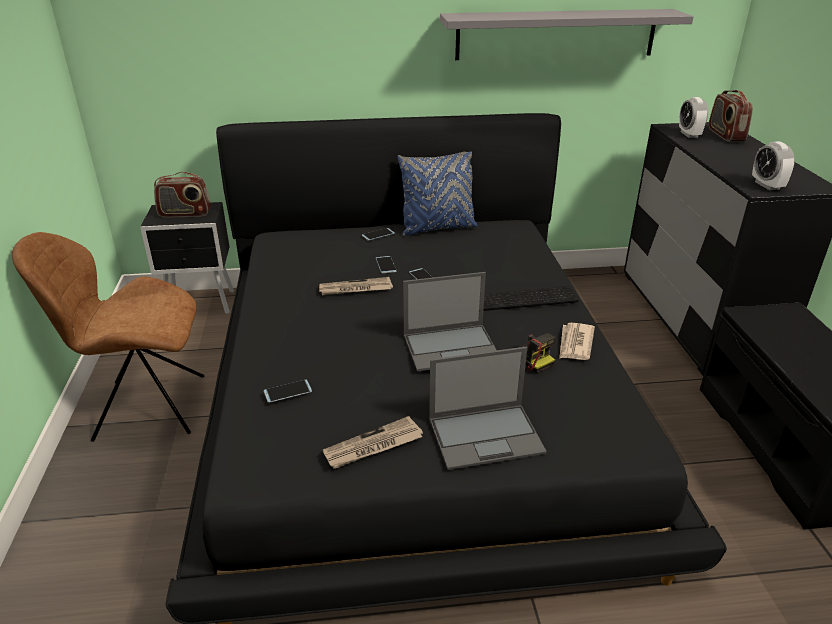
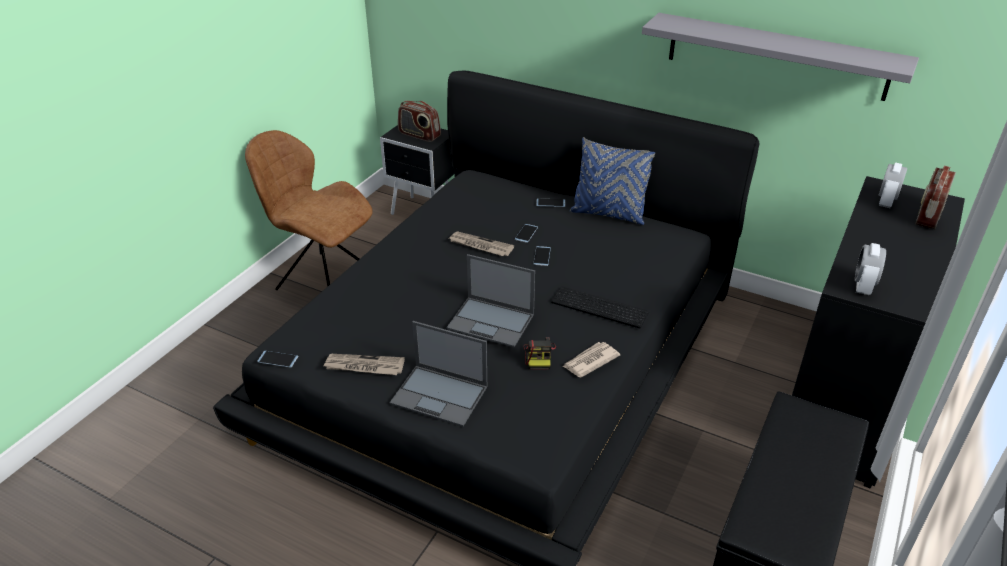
camera: 35 degrees right, 5 degrees up
phone [264,379,312,403] -> phone moved to [257,351,298,368]

